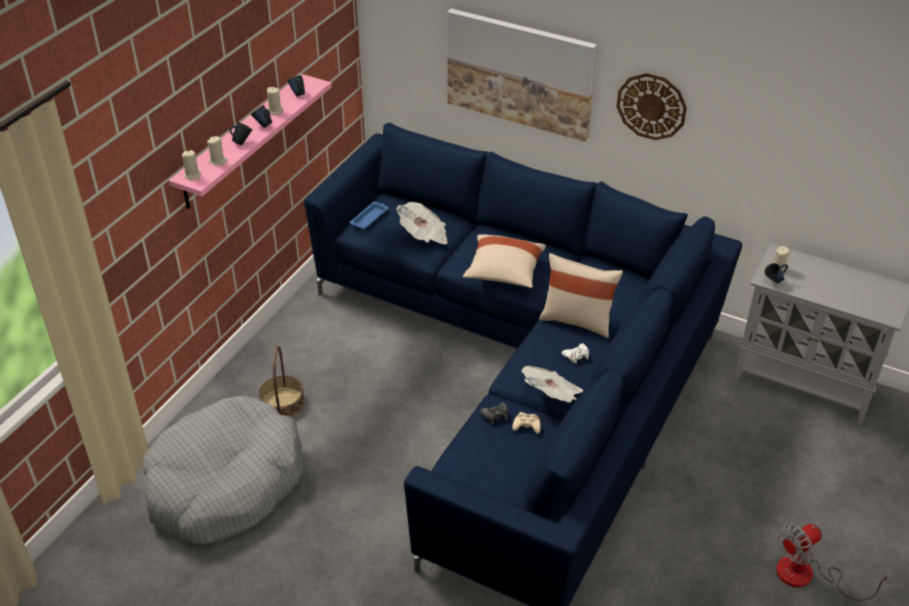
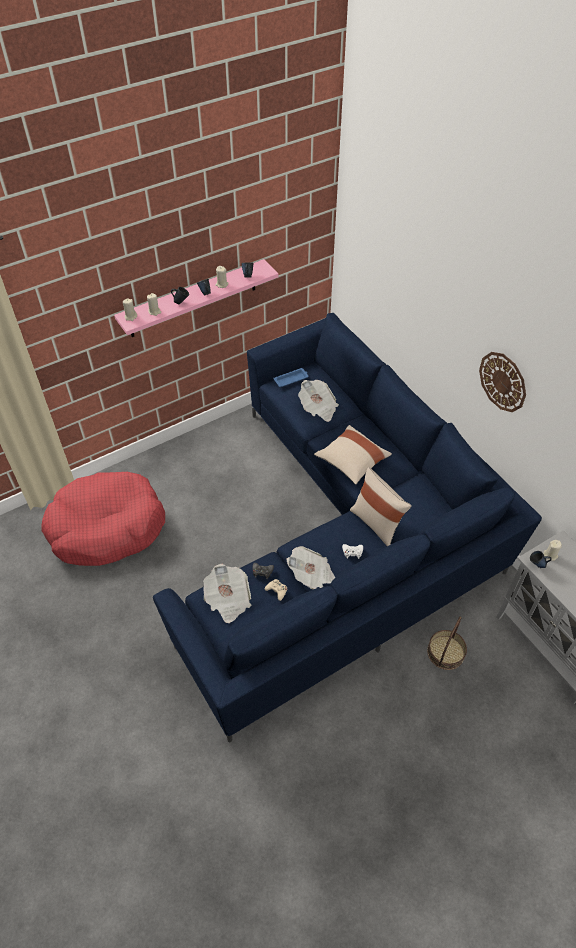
camera: 30 degrees right, 10 degrees up
grey dog bed [143,396,302,544] -> red dog bed [41,472,165,566]
basket [259,346,305,416] -> basket moved to [427,616,467,670]
picture [447,8,597,142] -> none
fan [776,522,893,601] -> none
none -> newspaper [203,564,251,623]

